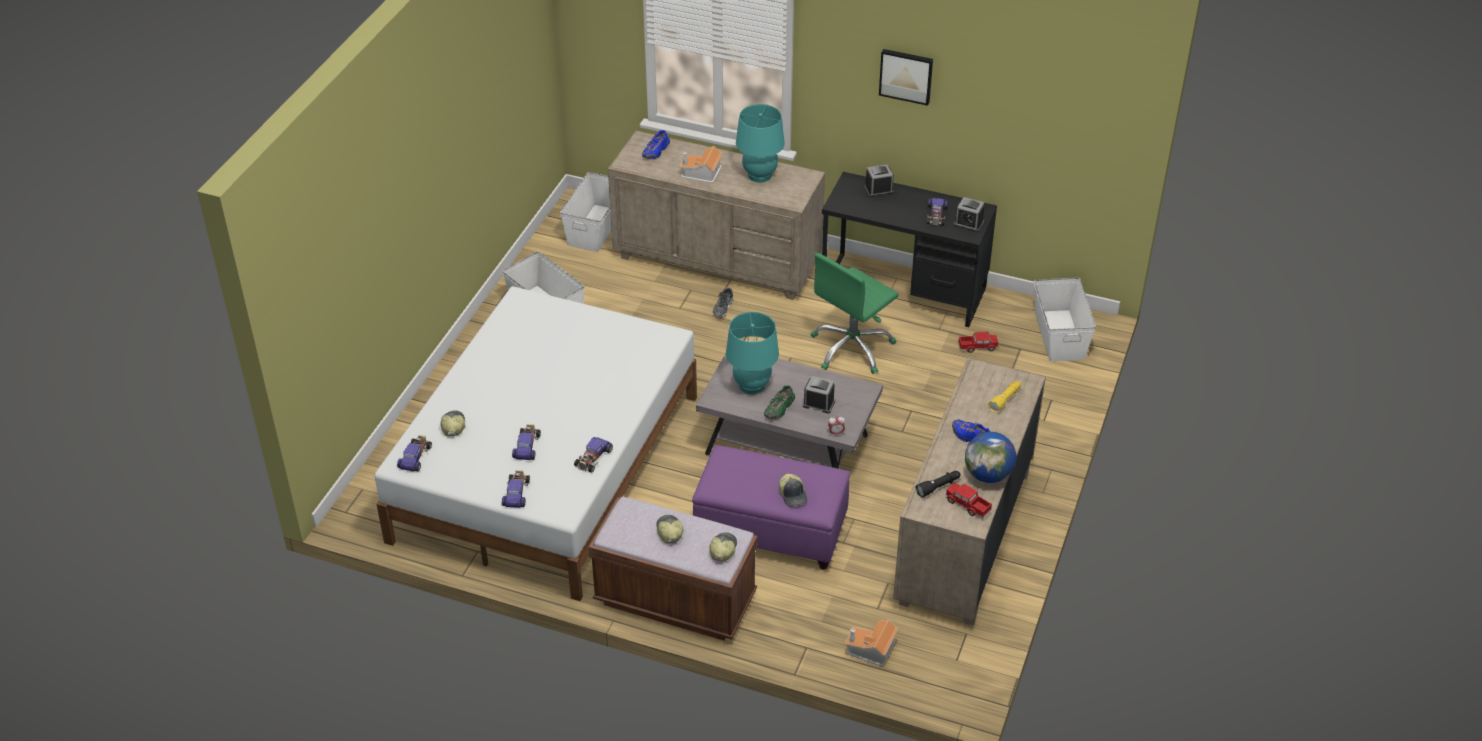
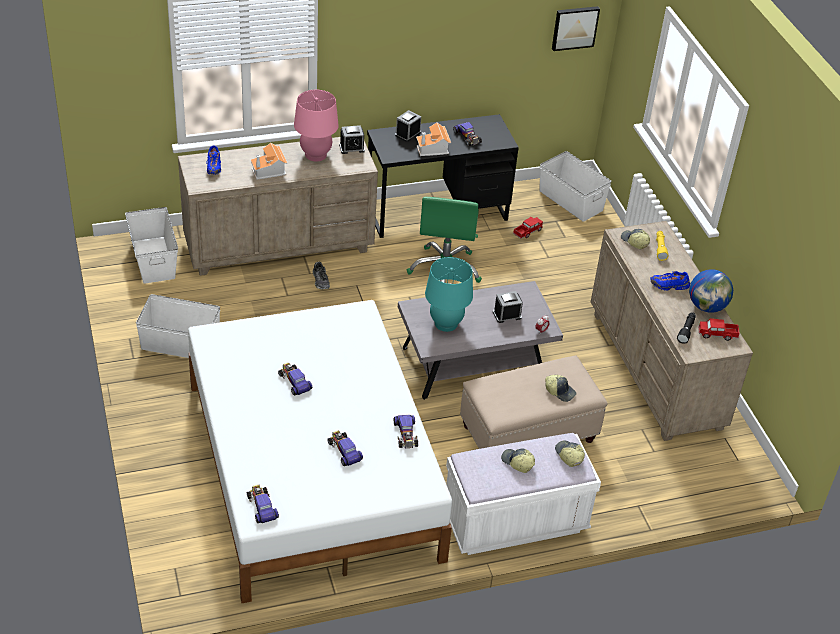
camera: 40 degrees left, 0 degrees up
cap [440,410,465,436] -> cap moved to [621,229,650,249]
toy car [502,470,530,508] -> toy car moved to [278,362,312,395]
brown bench [589,497,757,641] -> white bench [446,433,601,555]
purple ottoman [692,445,850,570] -> beige ottoman [460,355,608,449]
turquoise table lamp [736,104,785,183] -> pink table lamp [294,90,339,161]
green shoe [764,385,795,420] -> none
toy house [845,620,899,666] -> toy house moved to [416,122,451,156]
picture [879,49,933,106] -> picture moved to [552,6,600,51]
alarm clock [954,197,985,232] -> alarm clock moved to [339,125,365,154]

